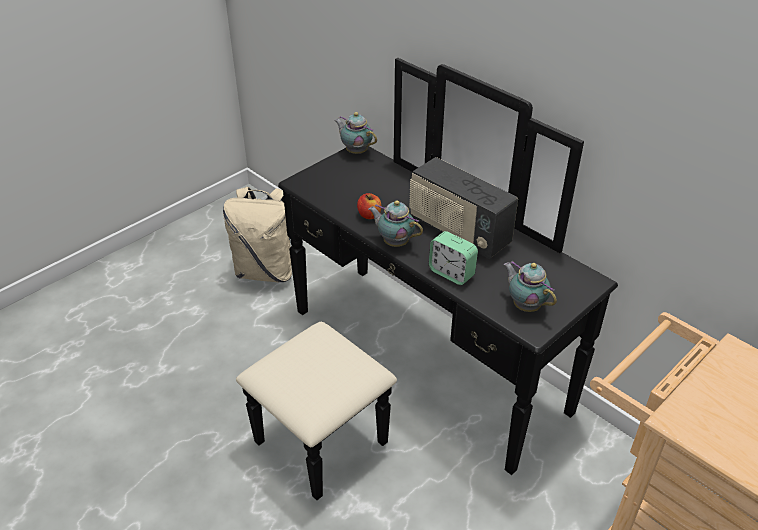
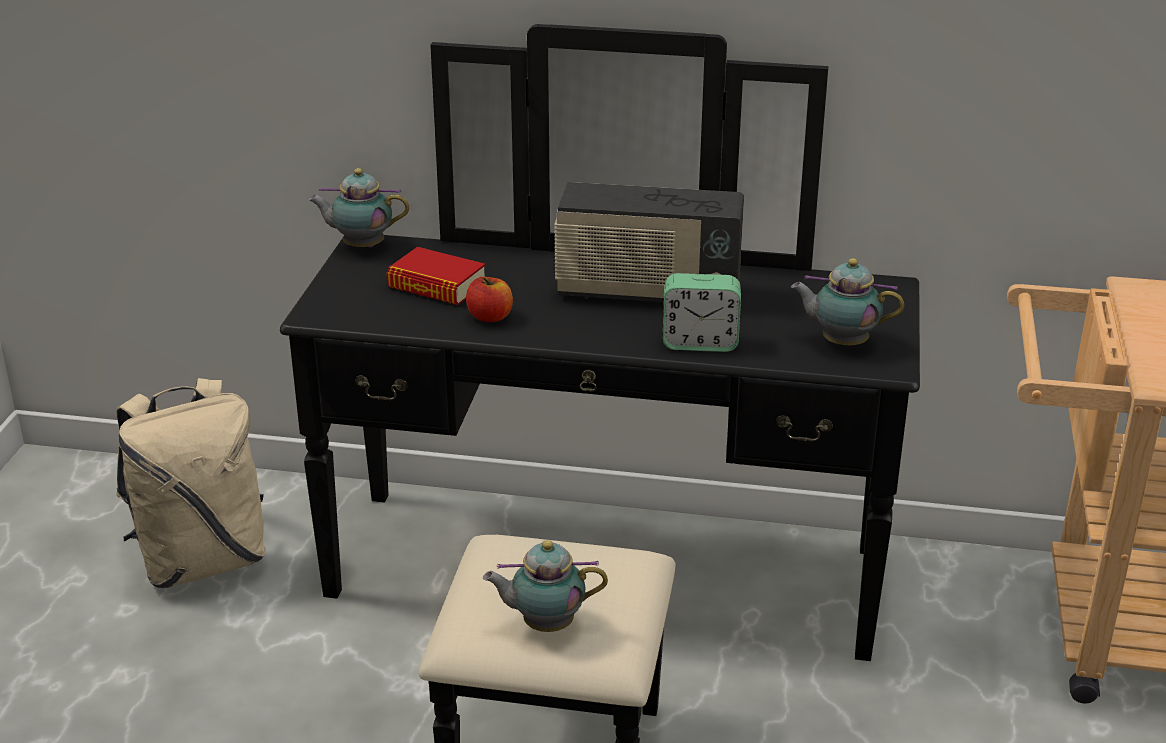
camera: 35 degrees left, 10 degrees down
teapot [369,201,423,247] -> teapot moved to [483,540,608,632]
none -> book [386,247,485,305]

